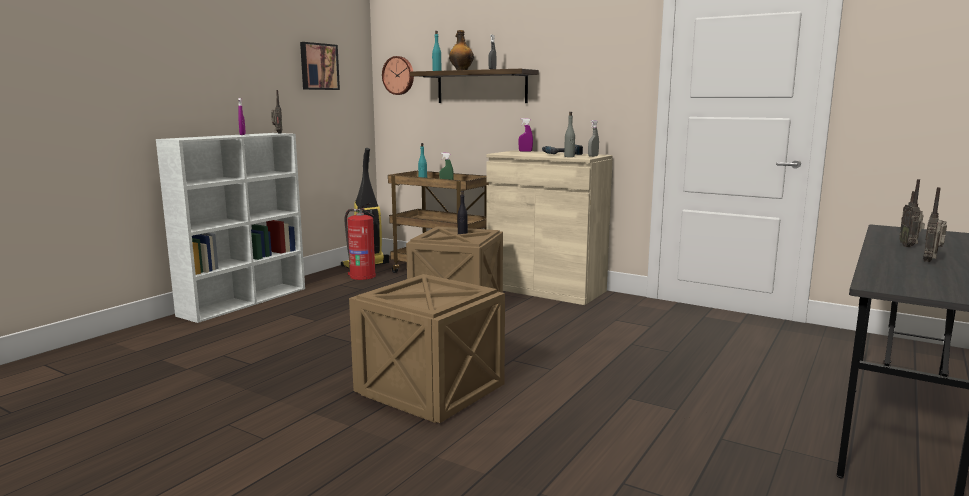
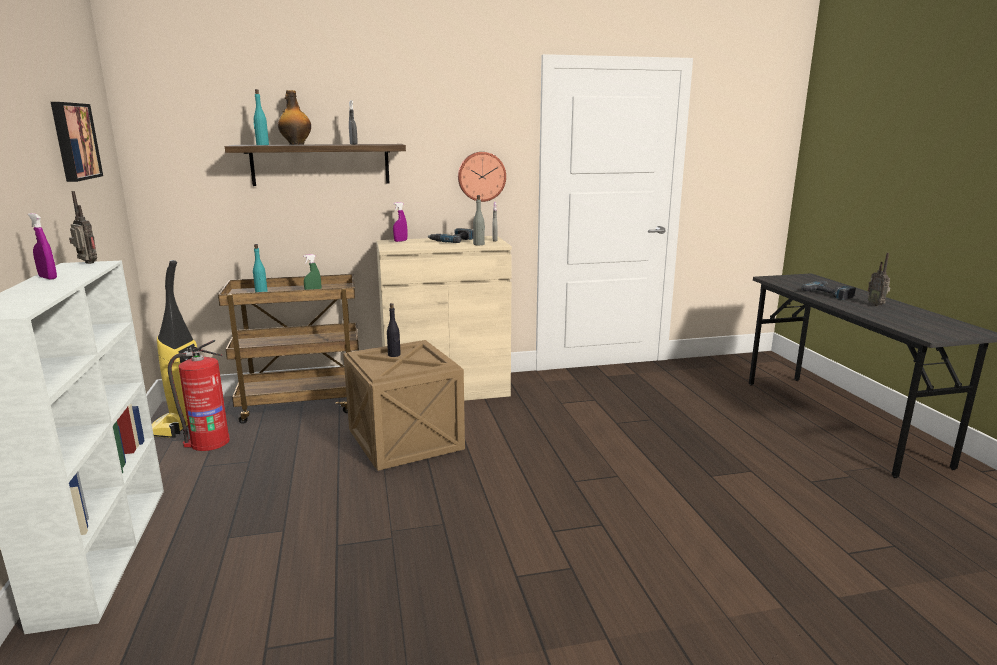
camera: 45 degrees left, 5 degrees up
crate [349,274,505,423] -> none
wall clock [382,56,414,95] -> wall clock moved to [458,152,506,202]
radio [899,179,925,247] -> power drill [801,281,856,300]

